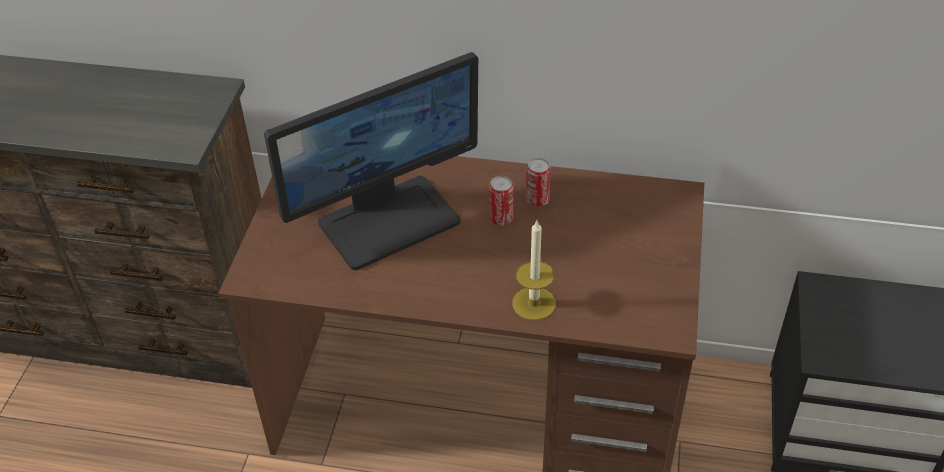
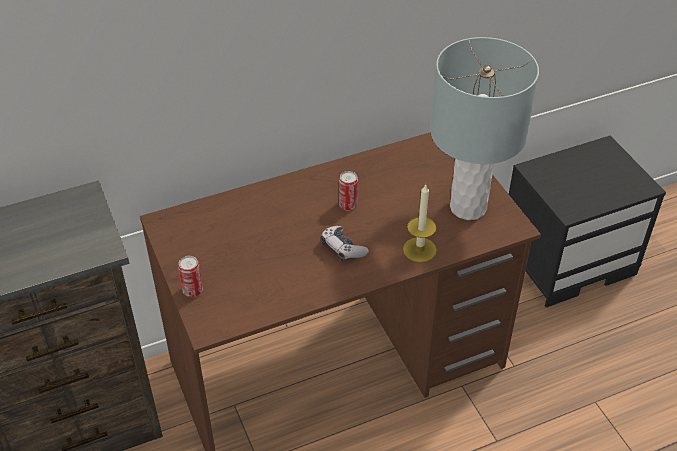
camera: 35 degrees left, 0 degrees up
monitor [264,52,478,270] -> none
can [526,158,551,207] -> can moved to [178,256,203,297]
none -> game controller [321,226,369,261]
none -> grey table lamp [430,37,539,220]

